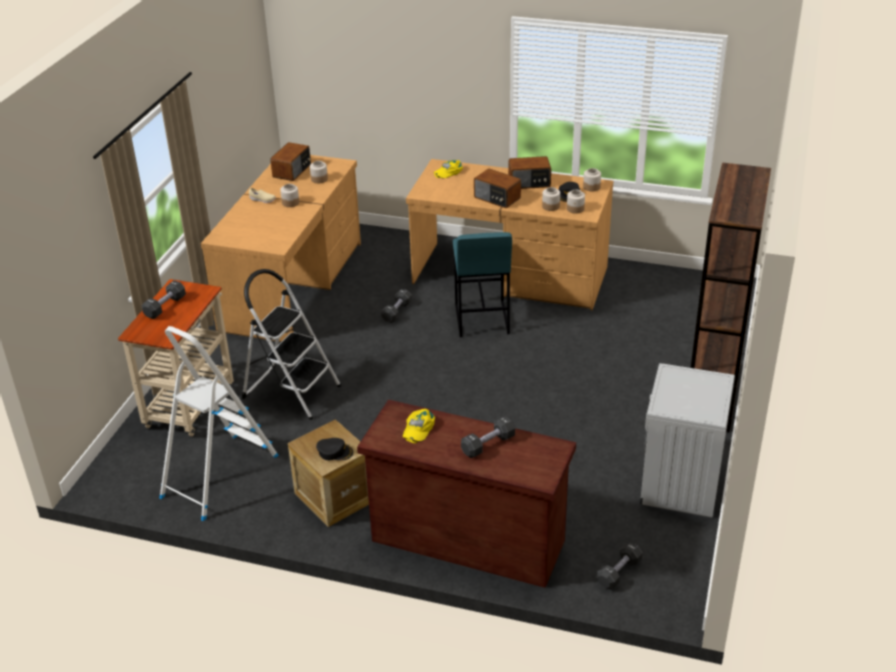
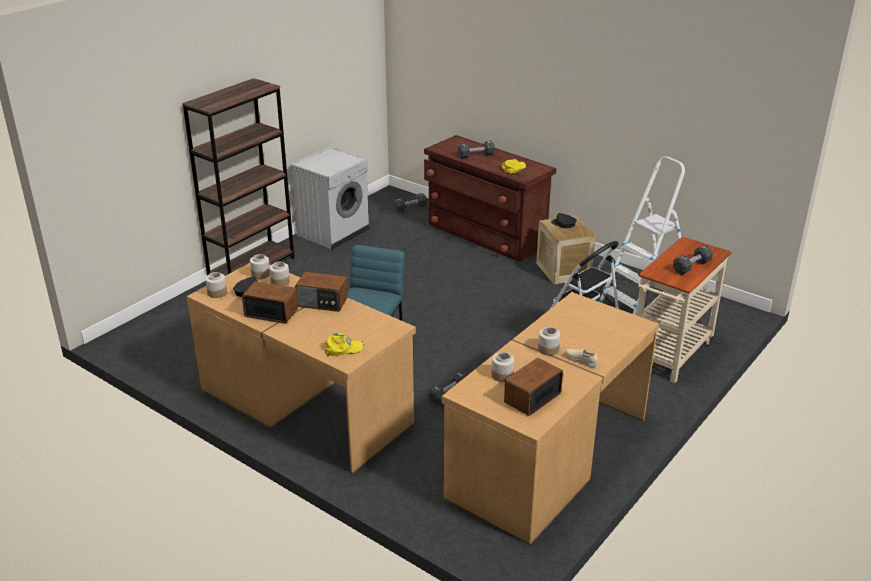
camera: 160 degrees left, 5 degrees down
radio [474,169,521,208] -> radio turned 135 degrees clockwise [295,272,348,312]

